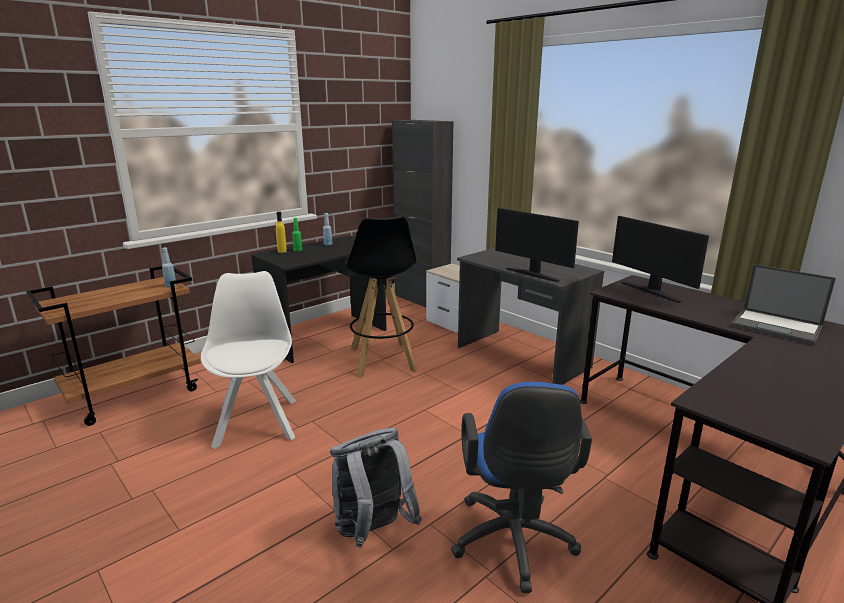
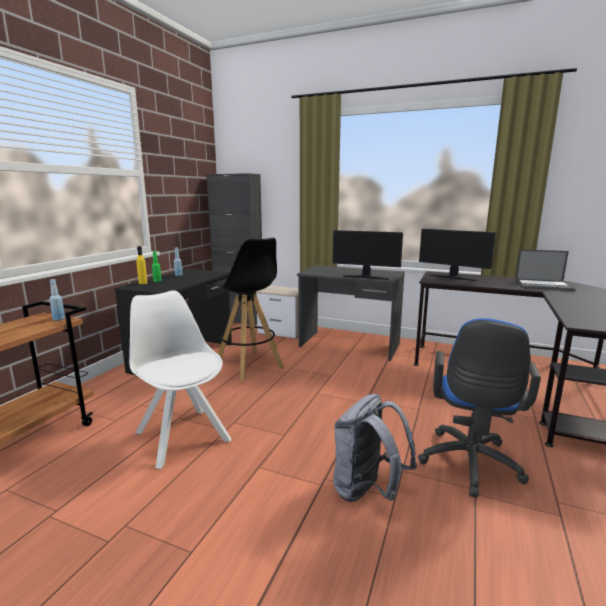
camera: 25 degrees left, 5 degrees down
blue office chair [451,382,592,593] -> blue office chair turned 45 degrees clockwise [418,318,541,498]

